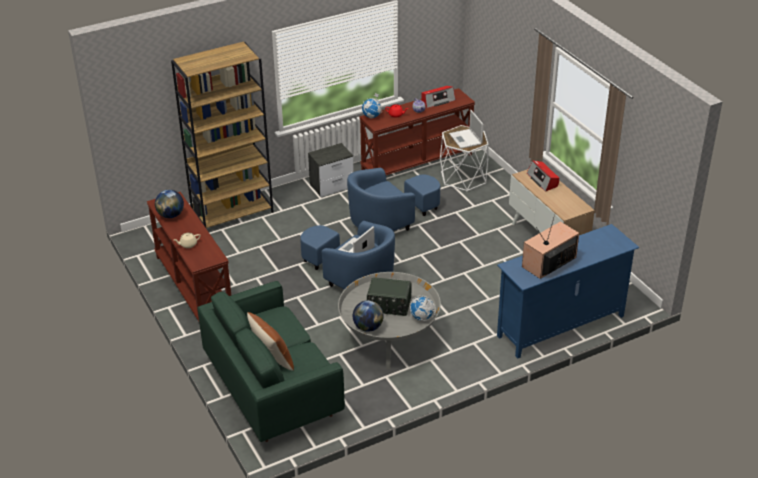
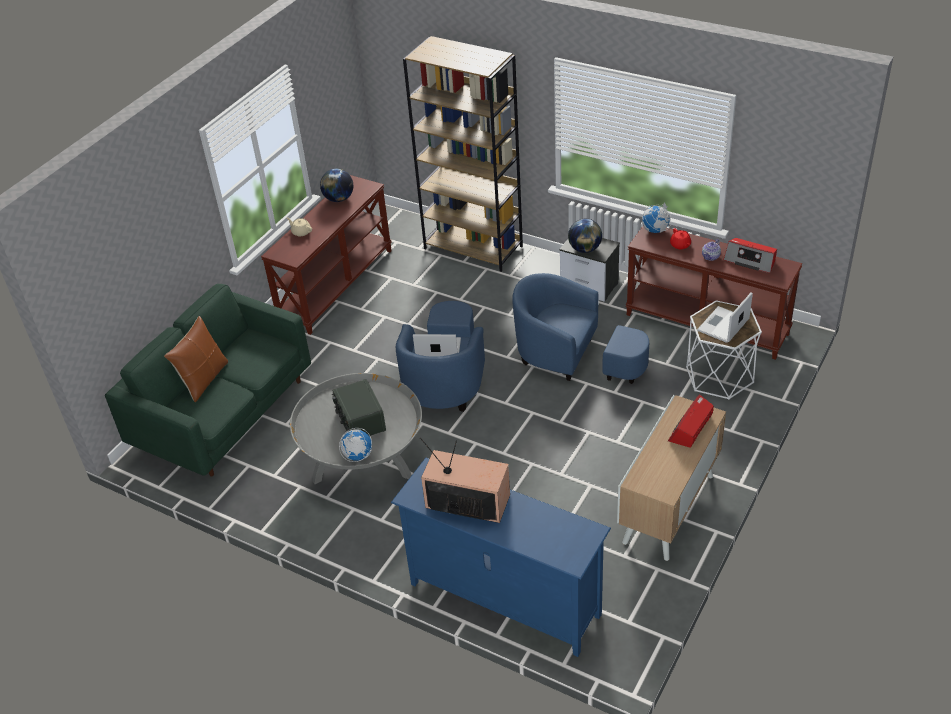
camera: 60 degrees right, 5 degrees up
globe [353,300,384,332] -> globe moved to [568,219,602,253]

